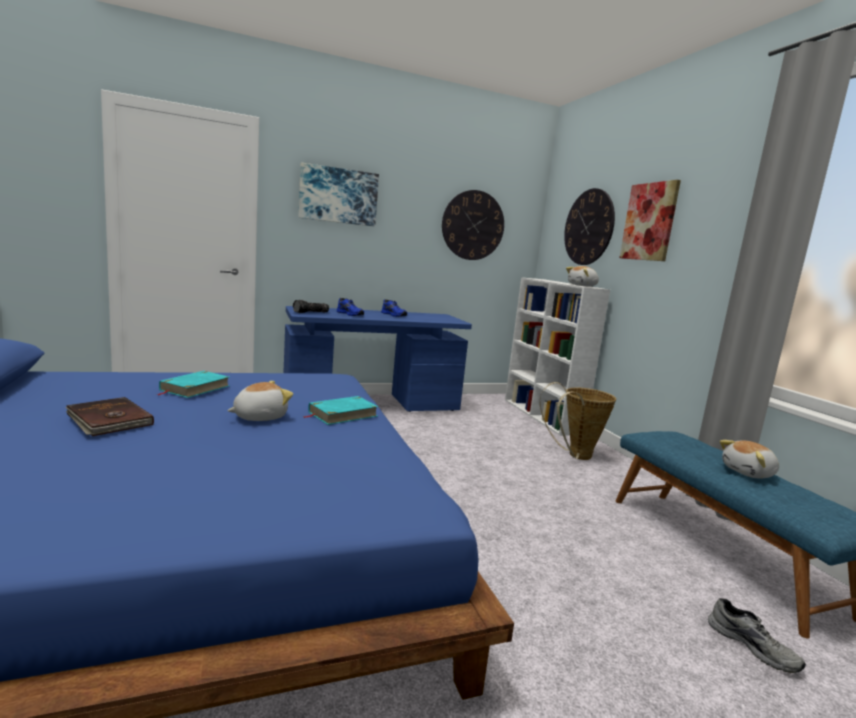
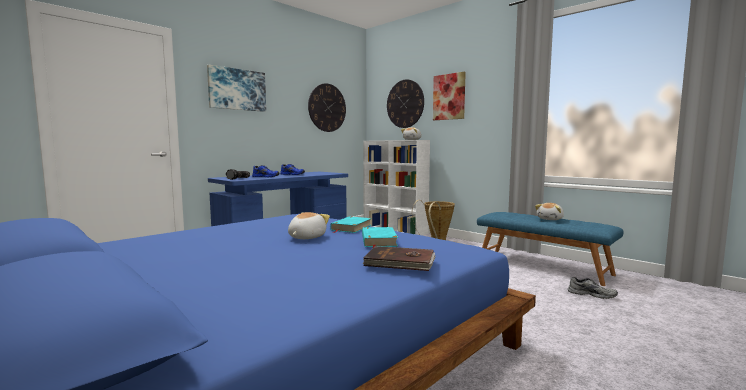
camera: 25 degrees left, 5 degrees down
brown book [65,397,154,436] -> brown book moved to [362,246,436,271]
turquoise book [156,371,229,398] -> turquoise book moved to [362,227,398,247]

